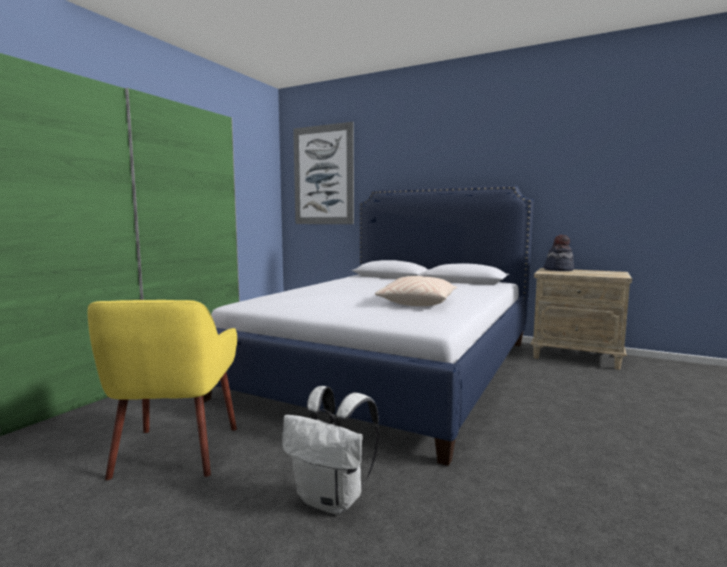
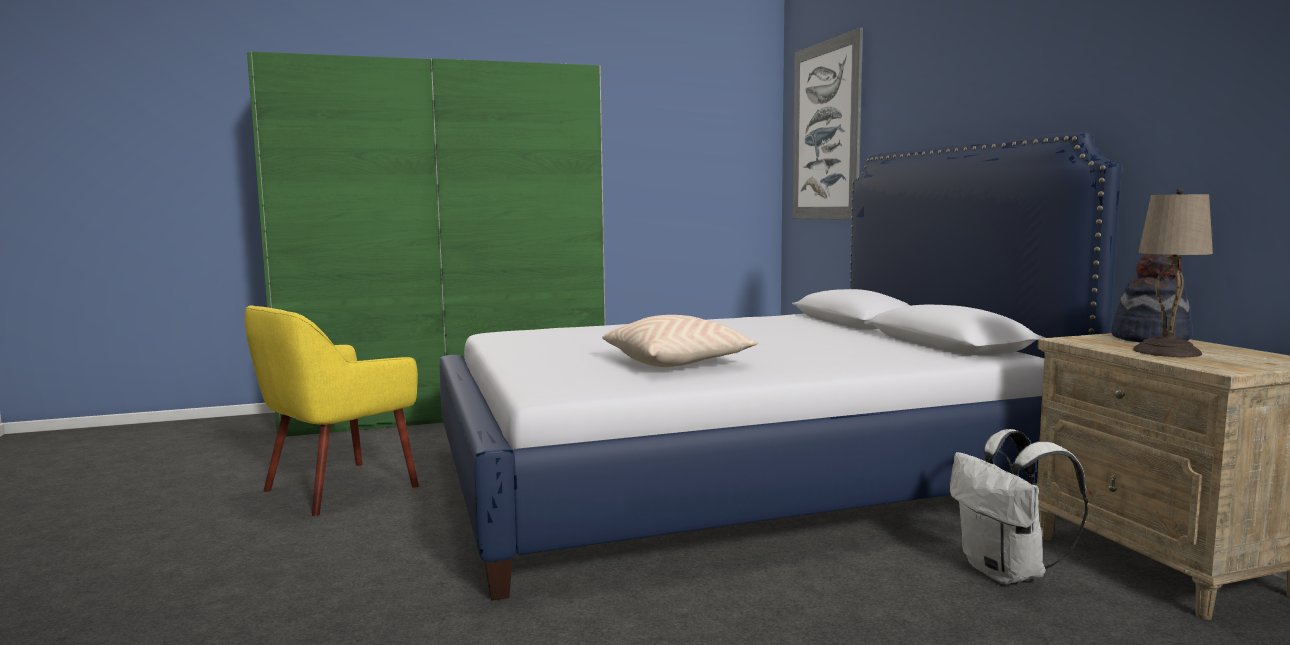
camera: 45 degrees right, 0 degrees up
white backpack [282,386,379,514] -> white backpack moved to [950,429,1088,584]
none -> beige table lamp [1133,188,1213,357]

